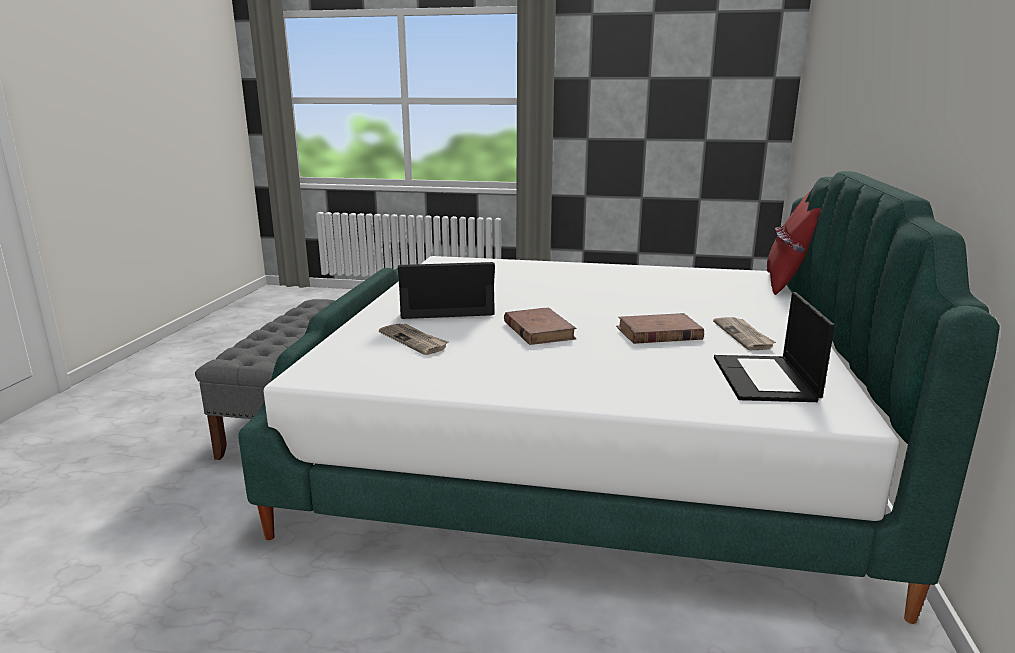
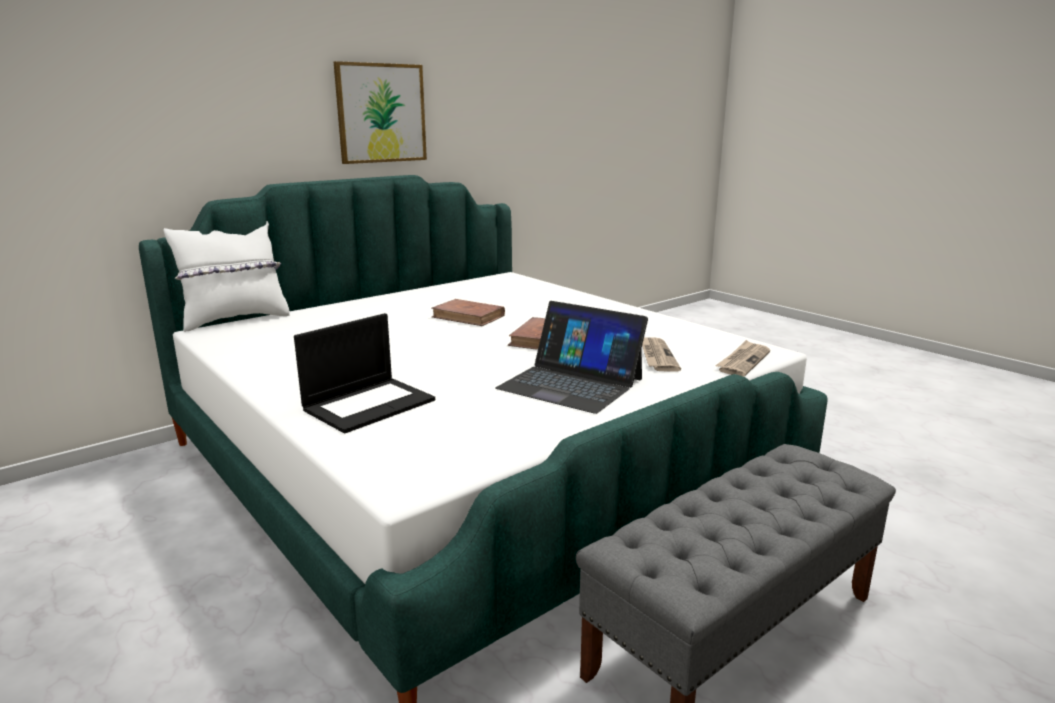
camera: 140 degrees left, 0 degrees up
newspaper [713,317,776,350] -> newspaper moved to [715,340,770,377]
laptop [714,292,835,402] -> laptop moved to [294,313,435,433]
red pillow [767,192,821,295] -> white pillow [163,221,289,332]
none -> picture [334,61,427,164]

